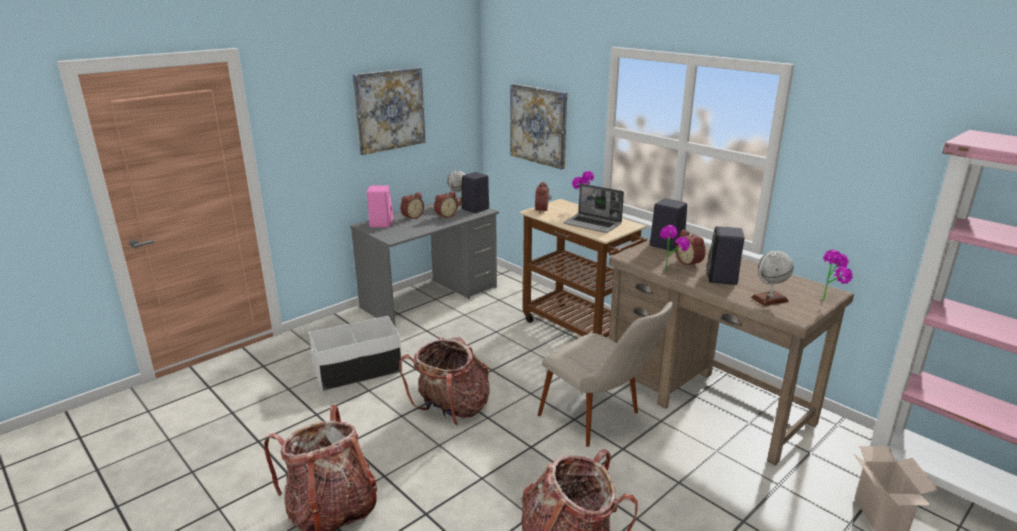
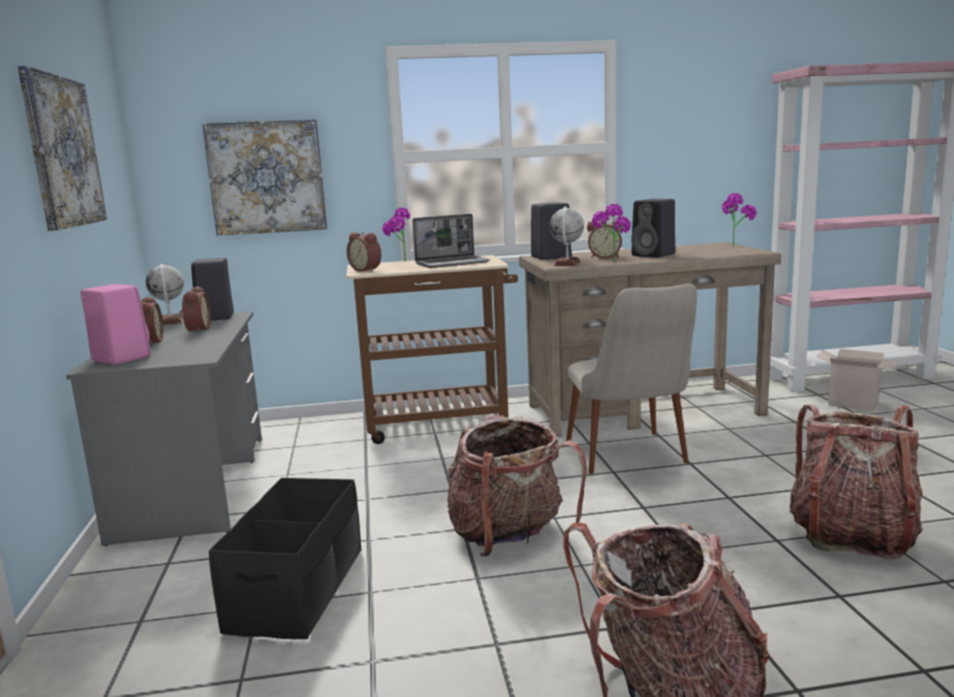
camera: 55 degrees left, 10 degrees down
white storage box [309,316,403,391] -> black storage box [209,478,361,639]
beige chair [538,302,674,447] -> beige chair turned 90 degrees clockwise [566,284,697,474]
globe [751,251,794,306] -> globe moved to [549,206,584,266]

